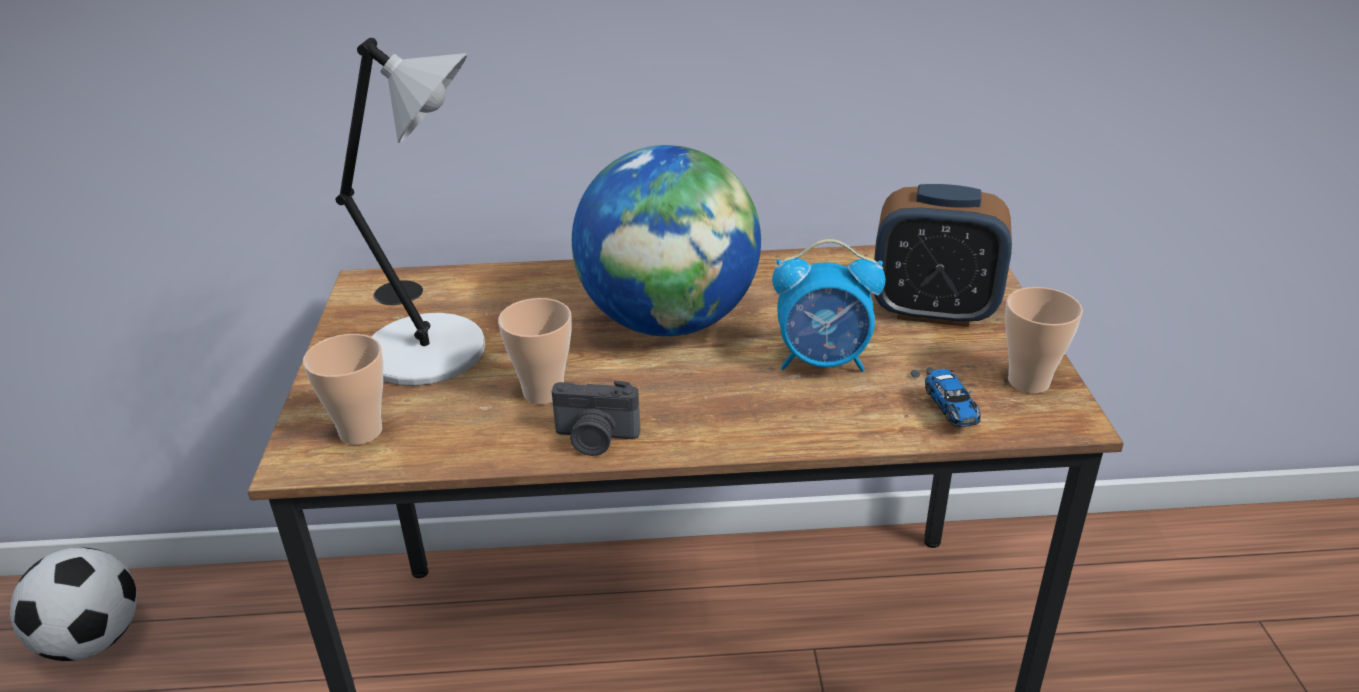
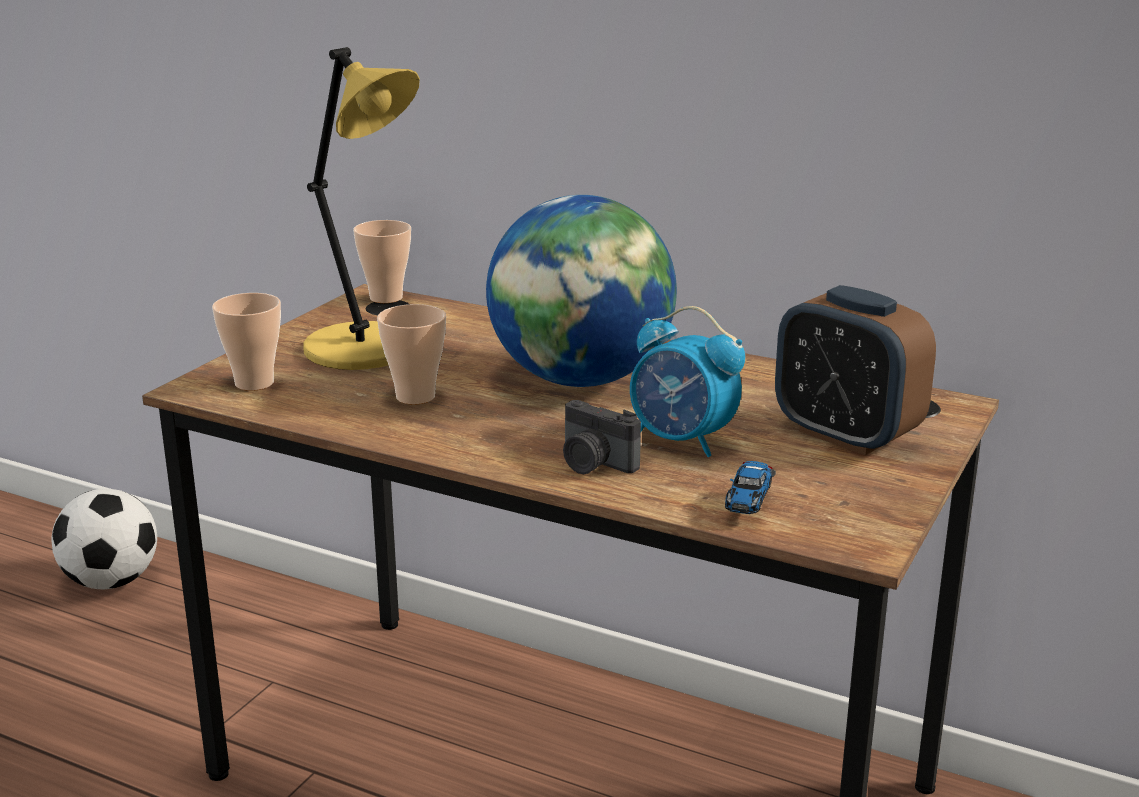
camera: 30 degrees right, 10 degrees down
grey table lamp [335,38,485,386] -> yellow table lamp [303,47,420,370]
camera [552,380,640,456] -> camera moved to [563,400,641,474]
cup [1005,287,1083,393] -> cup moved to [353,220,411,303]

